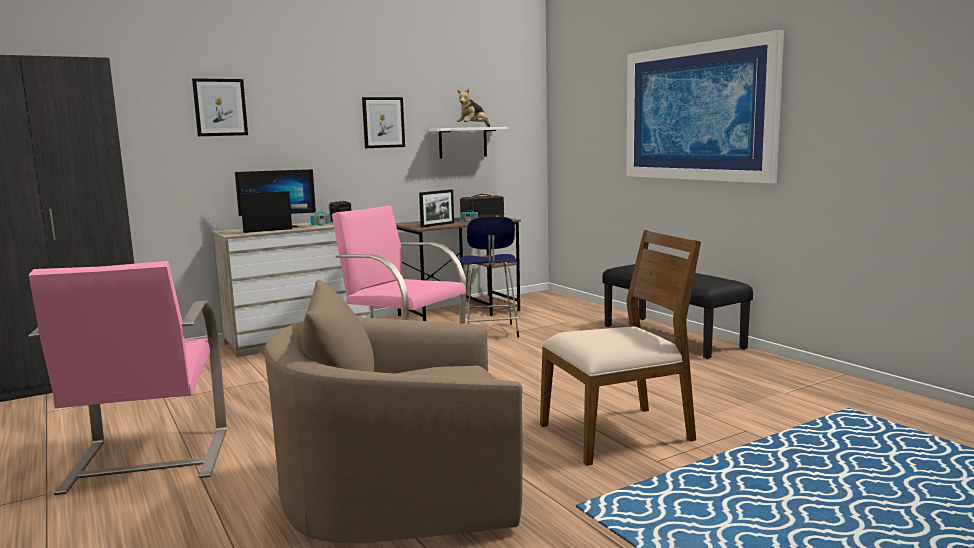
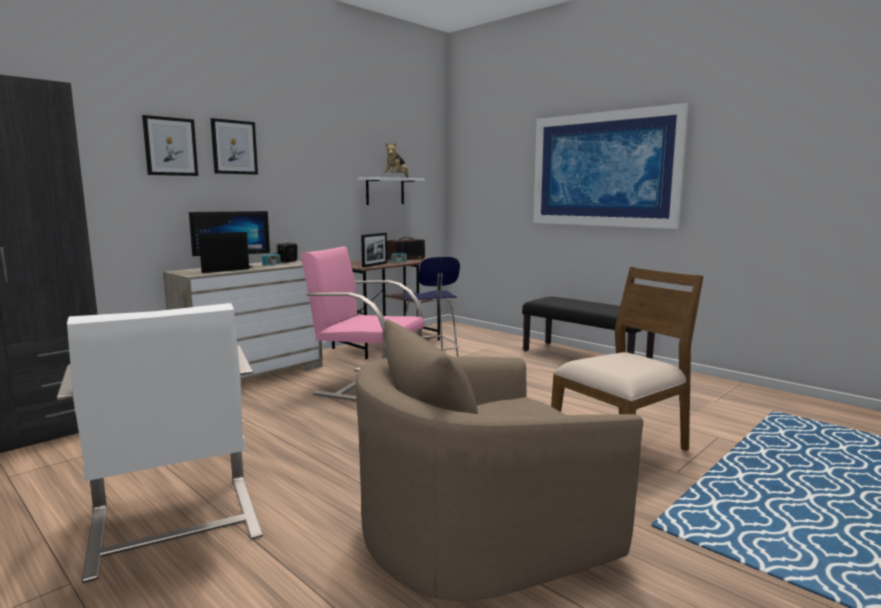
camera: 15 degrees left, 0 degrees up
pink armchair [28,261,227,495] -> white armchair [57,303,263,583]
picture [362,97,405,148] -> picture moved to [210,118,258,175]

